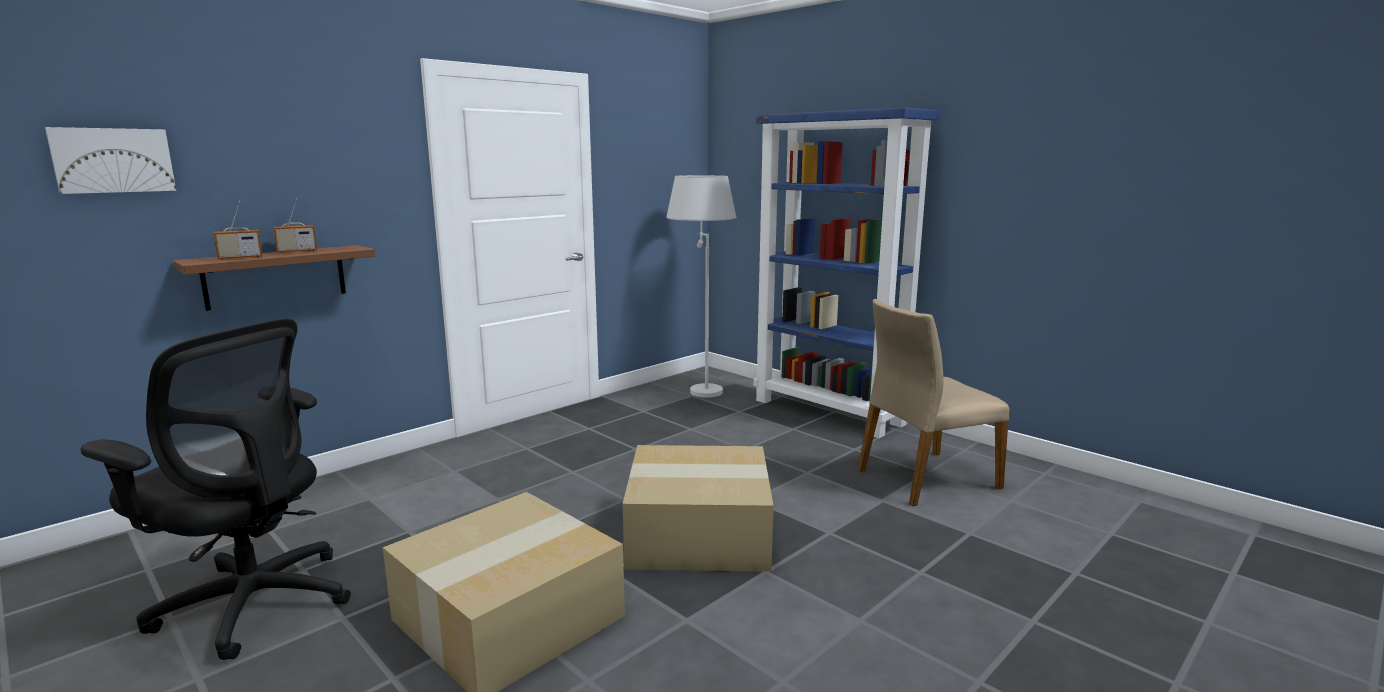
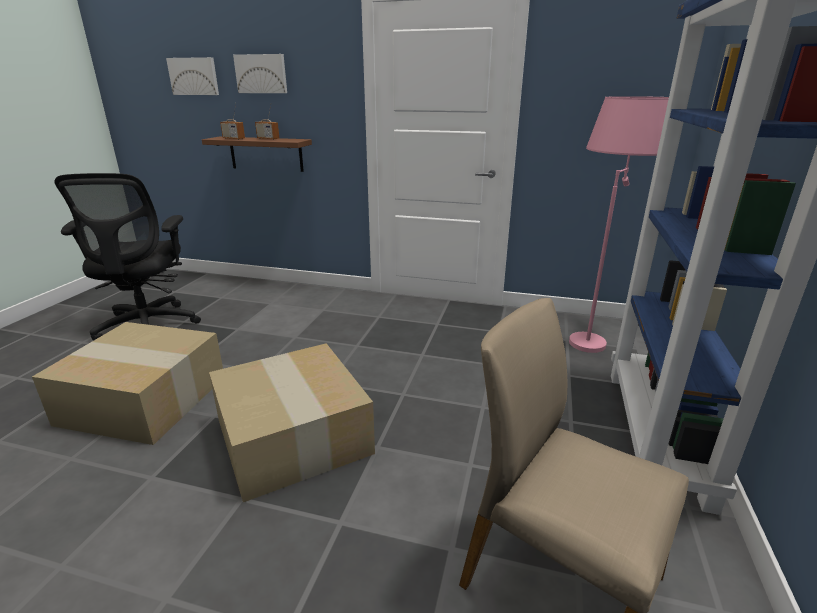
camera: 60 degrees right, 10 degrees up
white floor lamp [666,175,736,398] -> pink floor lamp [569,96,669,353]
none -> picture [233,54,287,93]

